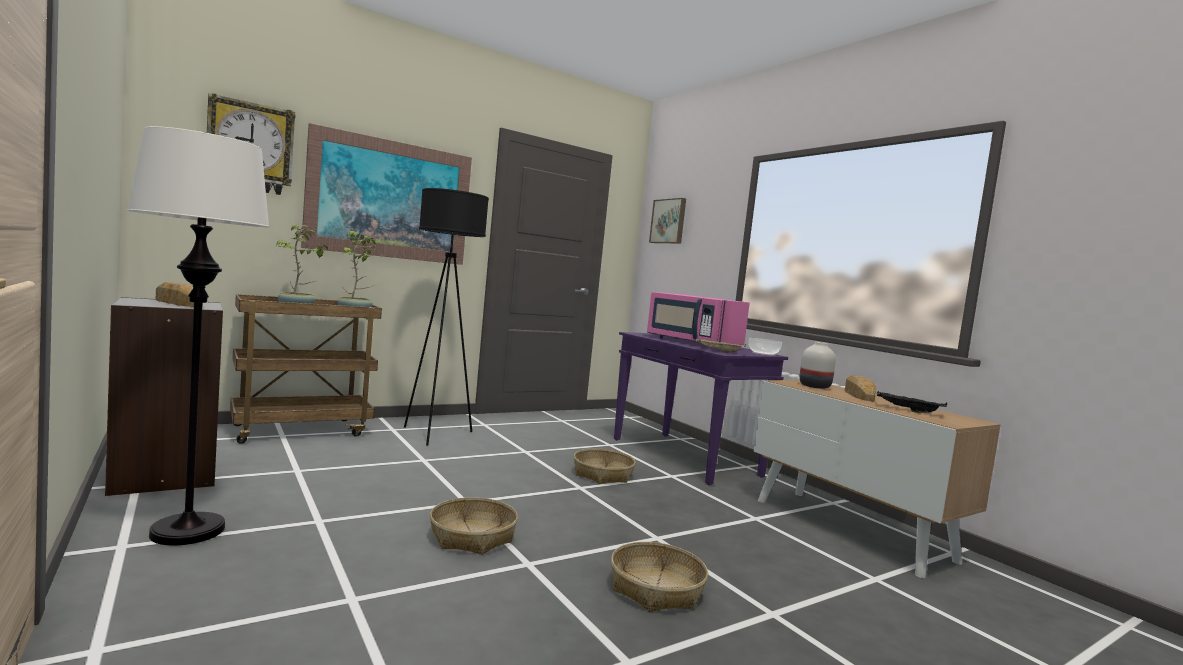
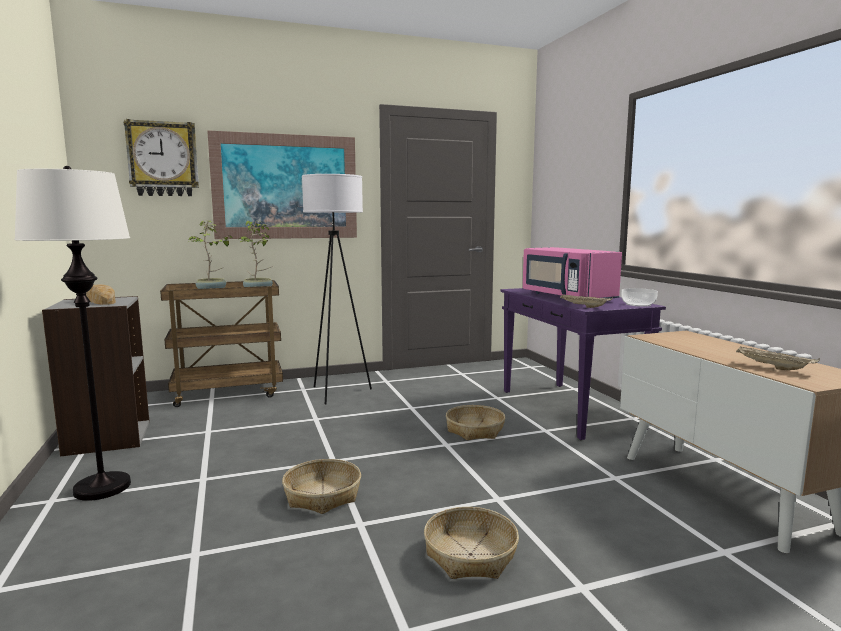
camera: 15 degrees right, 5 degrees up
black floor lamp [404,188,489,446] -> white floor lamp [302,174,372,404]
picture [649,198,686,244] -> none
white vase [799,342,836,389] -> none
bread [845,375,876,402] -> none
black tray [876,391,947,413] -> beige tray [736,346,820,370]

